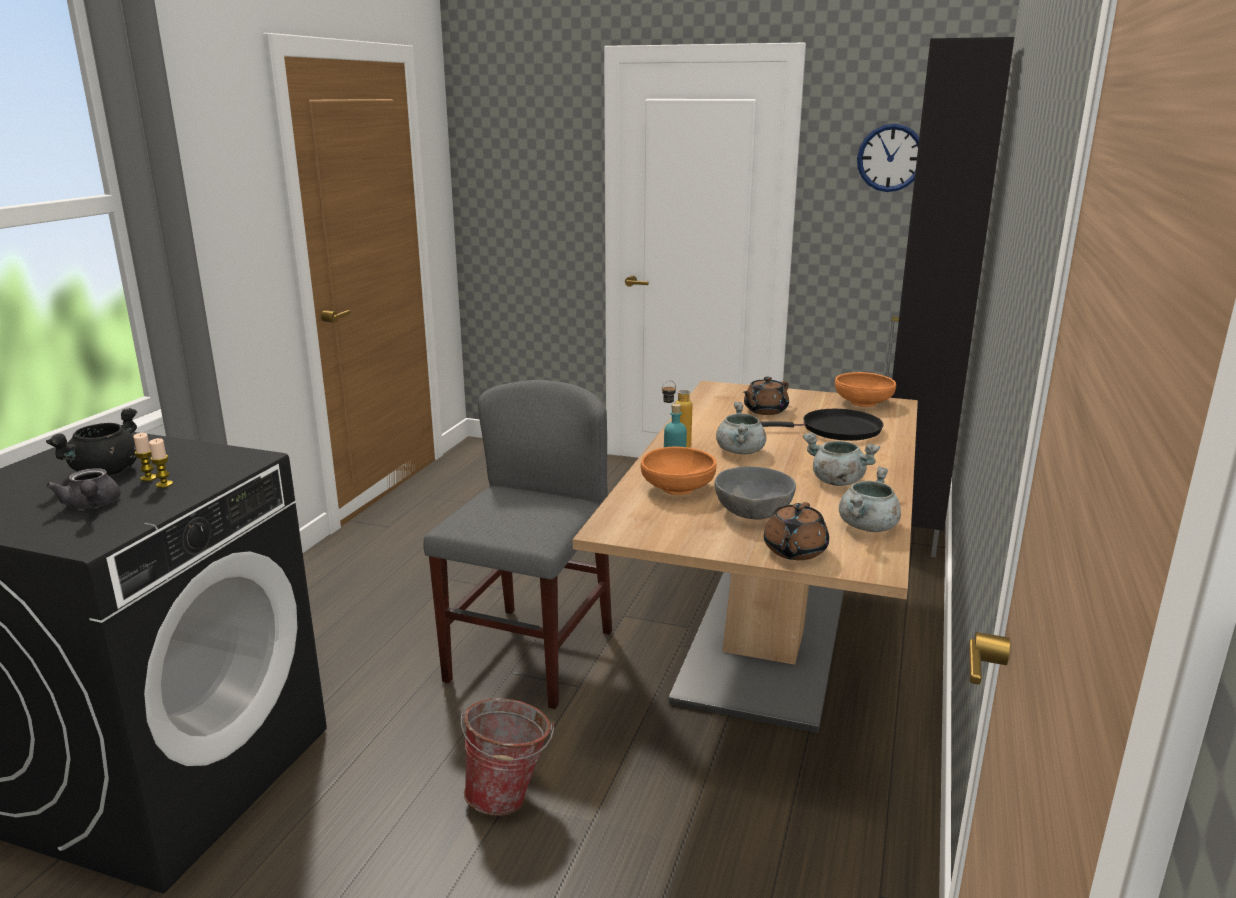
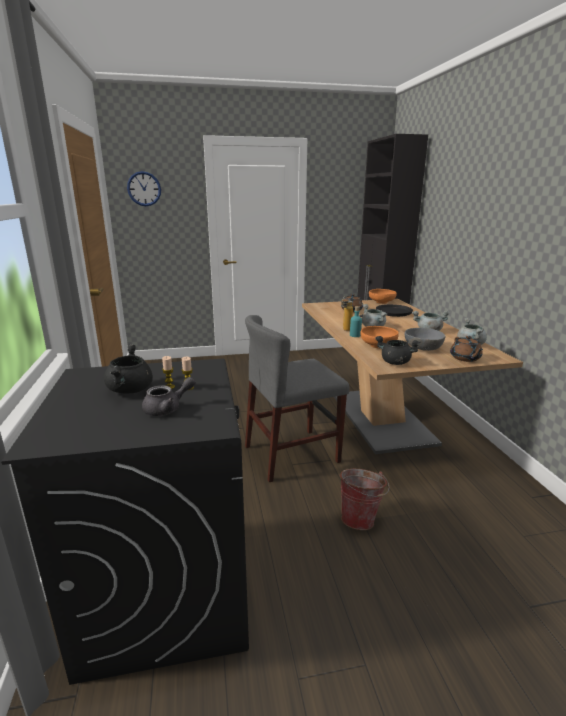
camera: 30 degrees left, 0 degrees up
grey teapot [46,468,121,509] -> grey teapot turned 60 degrees counterclockwise [142,377,196,416]
grey chair [423,380,612,709] -> grey chair turned 105 degrees counterclockwise [245,315,350,482]
wall clock [857,124,919,192] -> wall clock moved to [127,171,161,206]
none -> black cooking pot [375,336,420,365]

